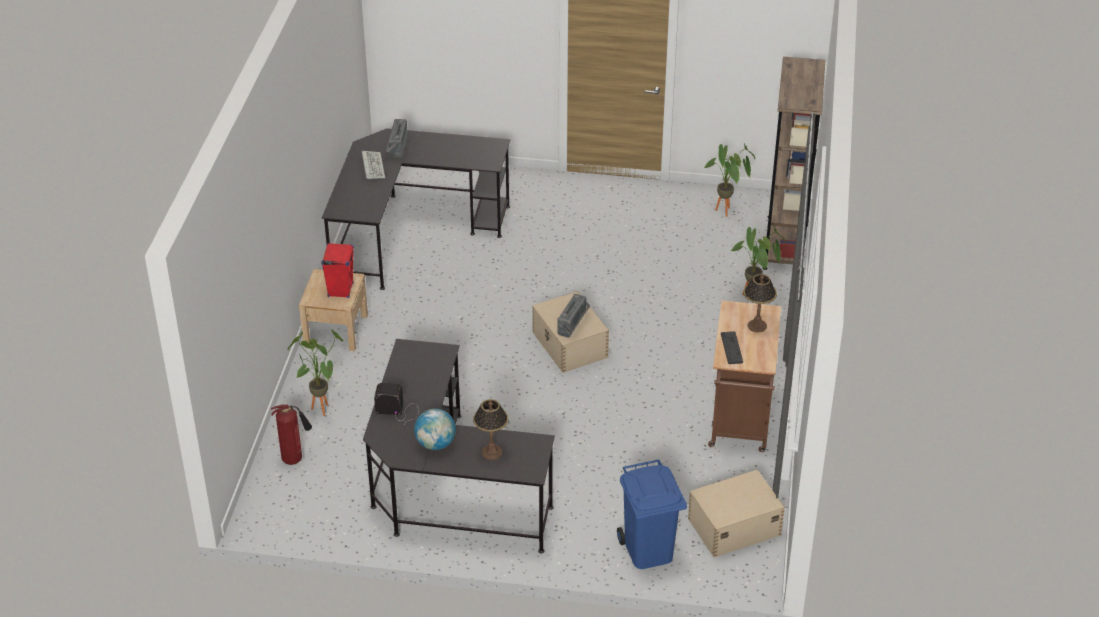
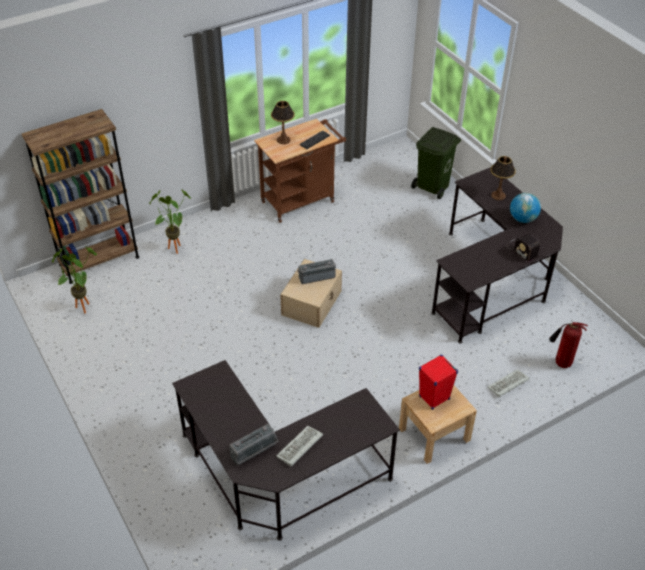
camera: 130 degrees left, 5 degrees up
potted plant [287,330,343,416] -> keyboard [488,369,530,397]
blue trash can [617,459,687,569] -> green trash can [411,127,461,199]
beige storage box [688,470,785,557] -> none

